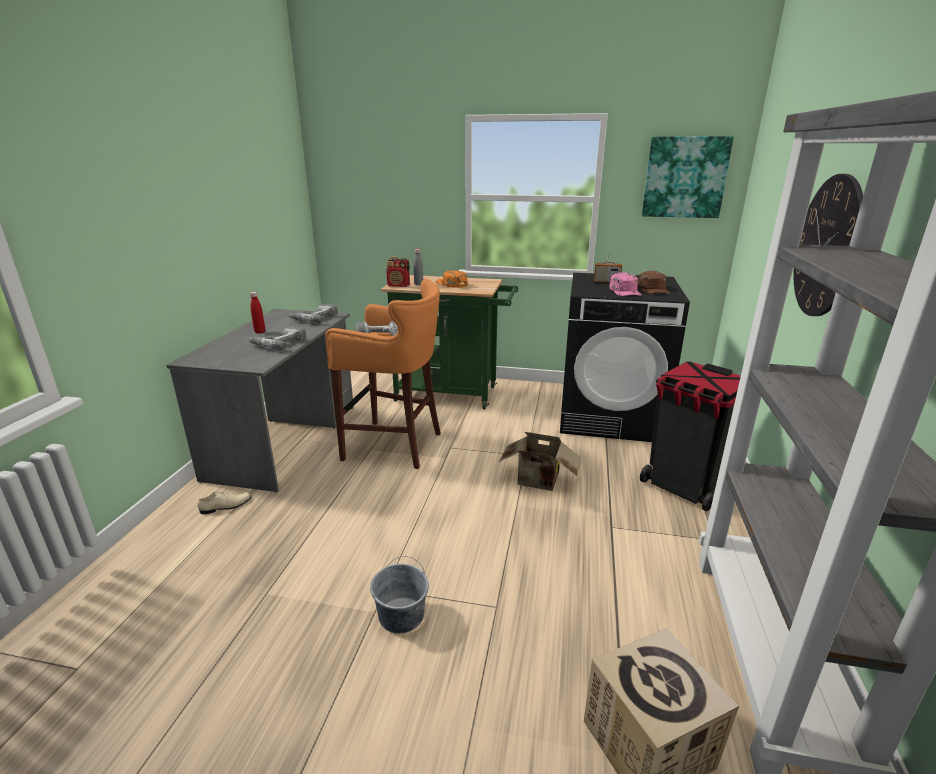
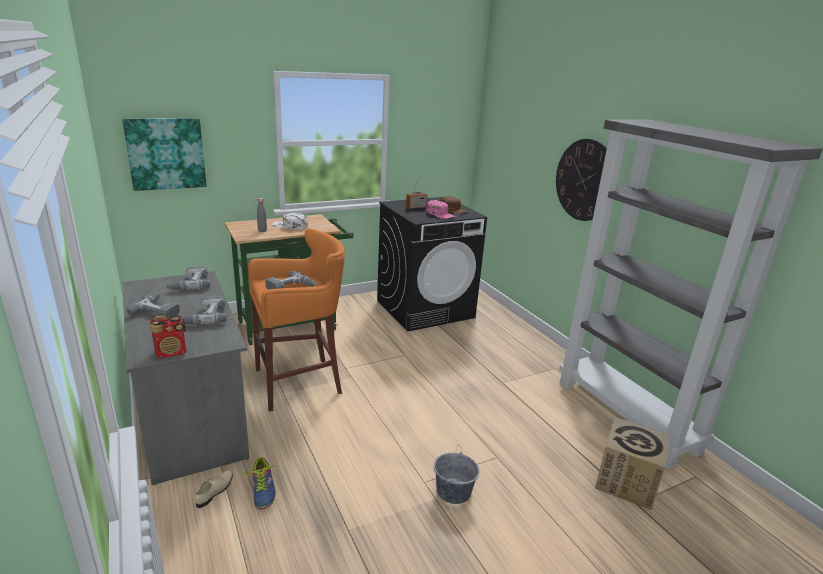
camera: 40 degrees left, 0 degrees up
red bottle [250,292,265,333] -> power drill [127,293,180,319]
radio [386,257,410,287] -> radio moved to [150,315,187,359]
orange cap [435,270,468,288] -> white cap [273,213,308,229]
cardboard box [499,432,581,491] -> none
black trash can [640,361,741,511] -> none
picture [642,136,734,218] -> picture moved to [122,118,207,191]
none -> shoe [244,457,276,510]

